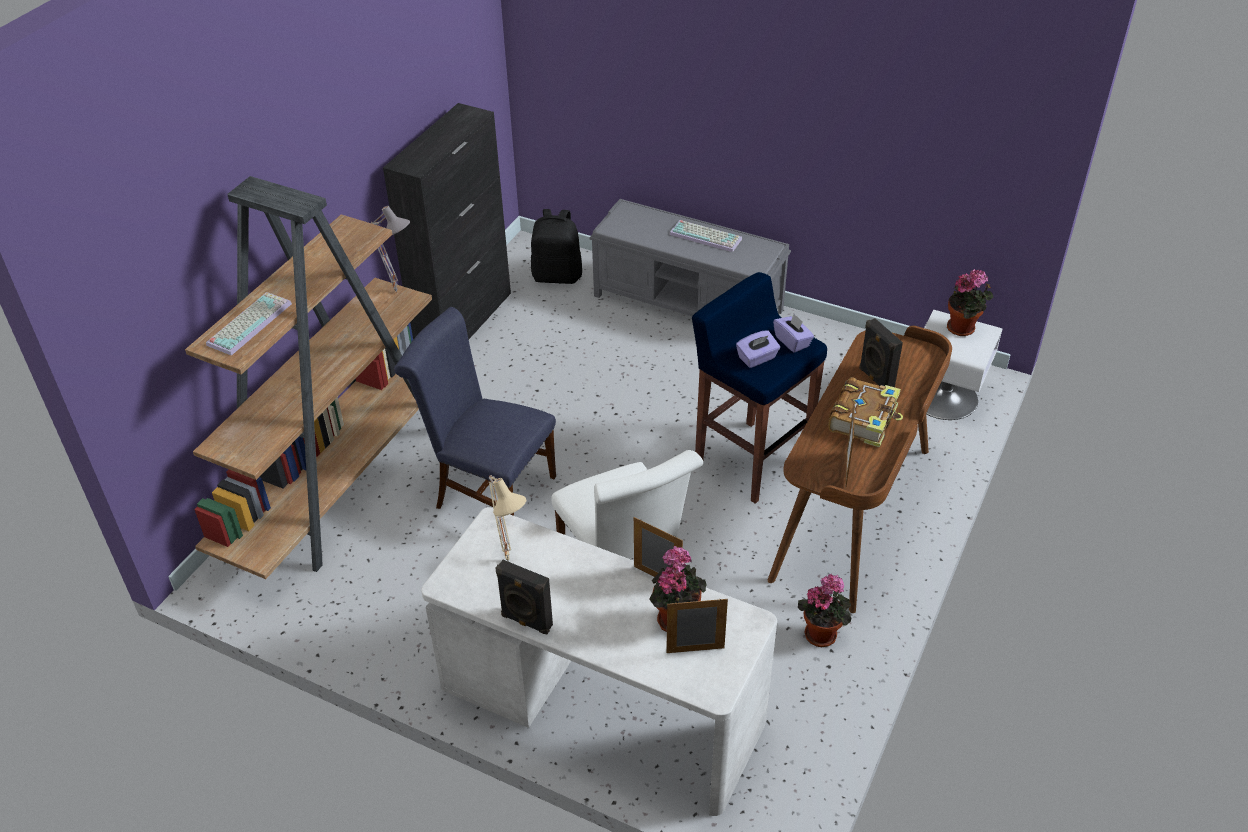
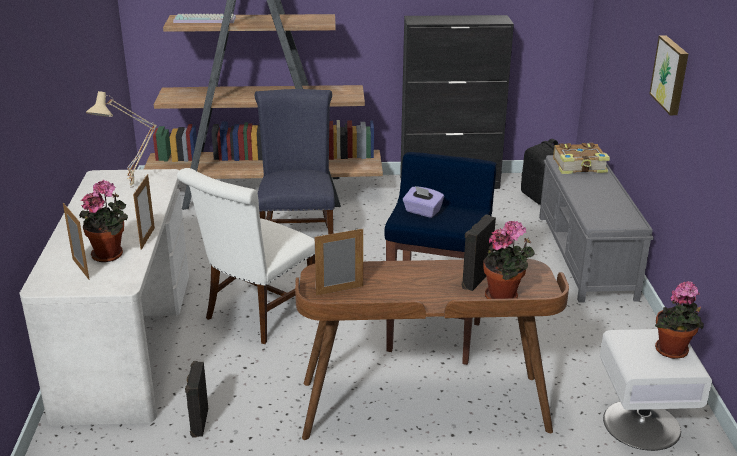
camera: 60 degrees right, 15 degrees down
grey table lamp [371,206,410,293] -> none
black speaker [495,560,553,634] -> black speaker moved to [185,361,208,438]
keyboard [669,220,742,252] -> none
purple tissue box [773,314,814,353] -> none
potted plant [798,574,852,647] -> potted plant moved to [483,221,535,299]
book [828,377,903,448] -> book moved to [553,143,610,174]
none -> picture [649,35,688,115]

